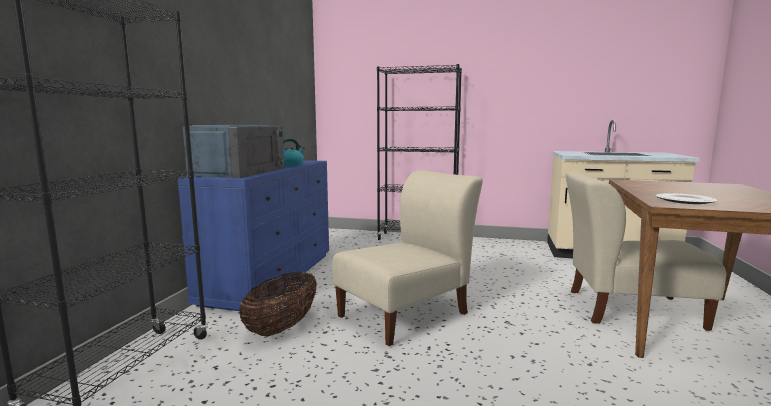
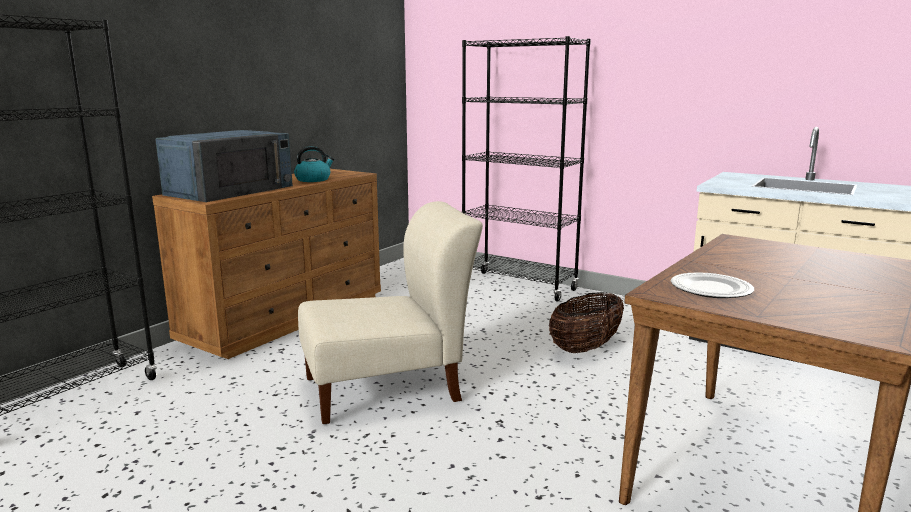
camera: 20 degrees right, 5 degrees up
blue dresser [178,160,329,311] -> brown dresser [152,169,381,359]
basket [239,272,317,337] -> basket moved to [549,292,624,353]
beige chair [566,171,726,331] -> none

